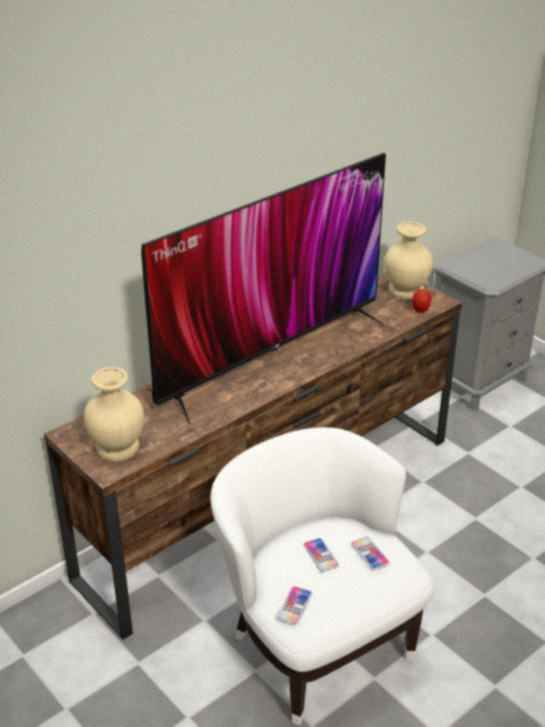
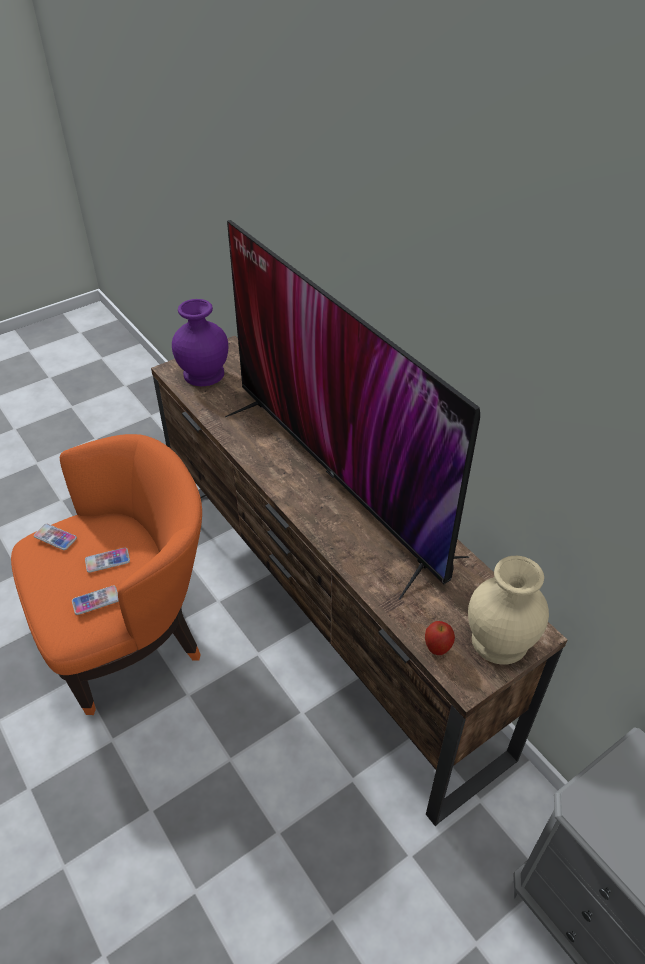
camera: 95 degrees right, 10 degrees up
beige vase [84,367,144,461] -> purple vase [172,299,229,386]
white armchair [210,427,434,726] -> orange armchair [11,434,202,715]

